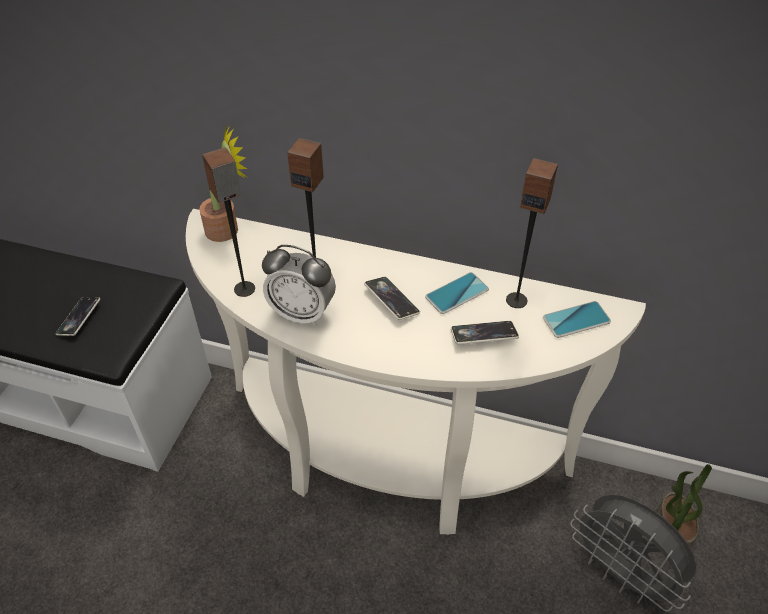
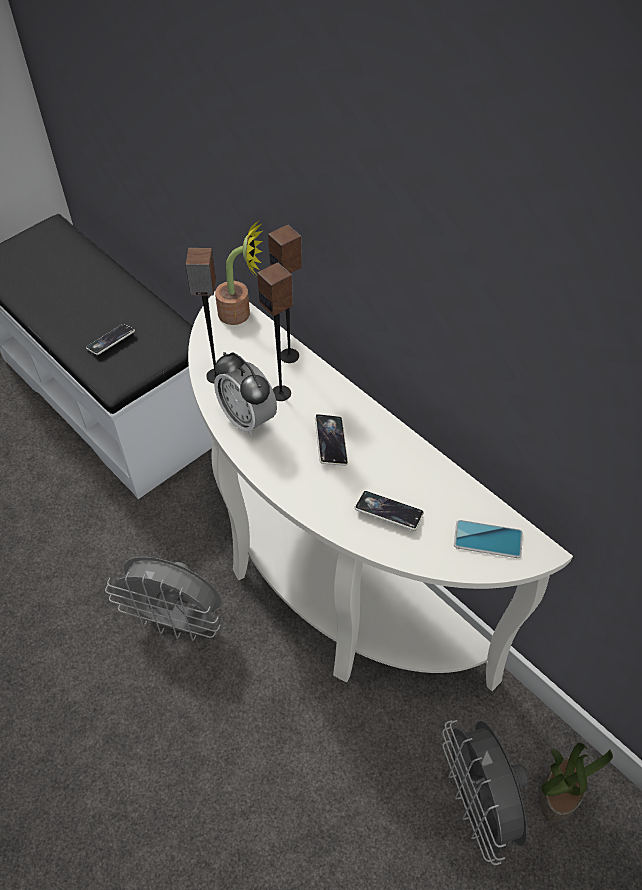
camera: 30 degrees right, 5 degrees up
phone [425,272,489,314] -> none
speaker [506,158,558,308] -> speaker moved to [268,225,302,363]
none -> grey fan [105,557,222,641]

